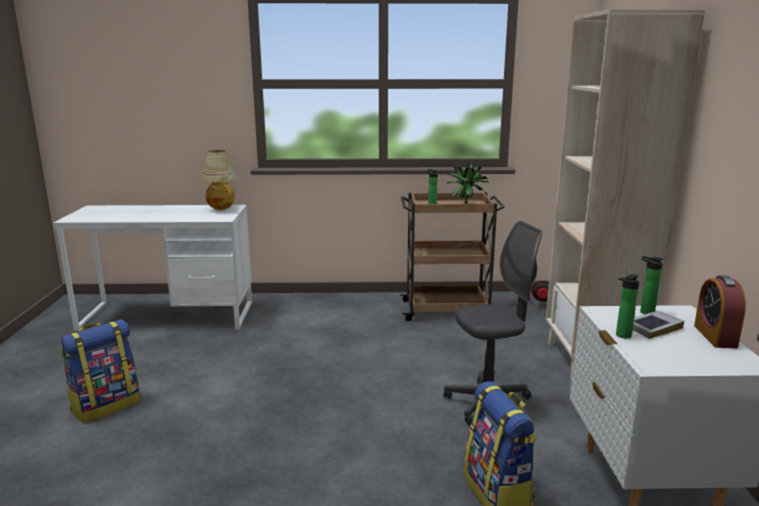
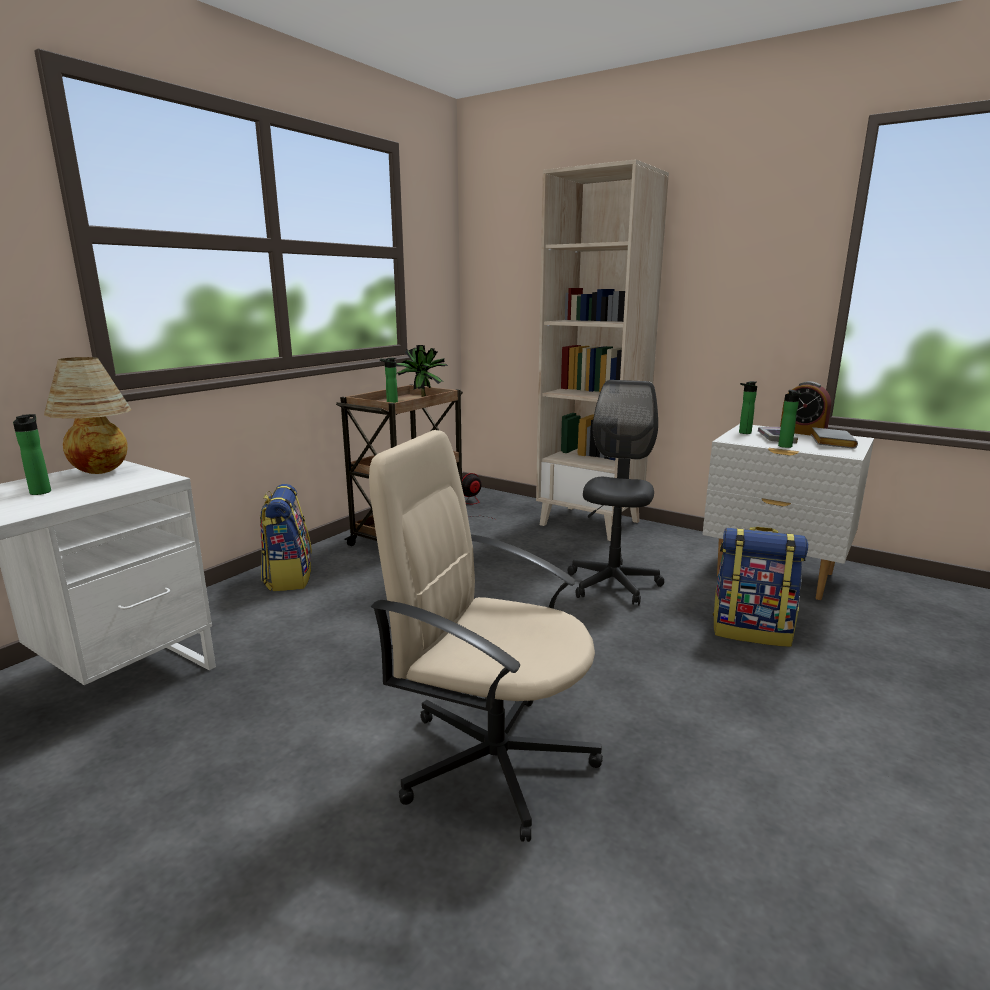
camera: 55 degrees left, 0 degrees up
backpack [61,320,140,423] -> backpack moved to [260,484,312,591]
none -> bottle [13,414,51,495]
none -> beige office chair [369,430,603,842]
none -> grey book [811,427,858,449]

